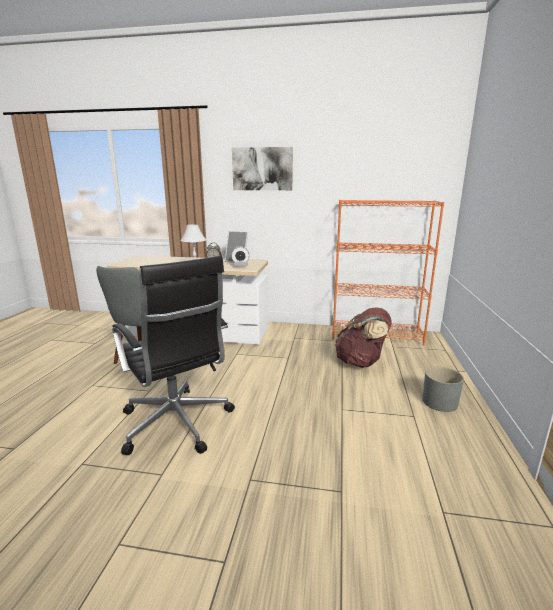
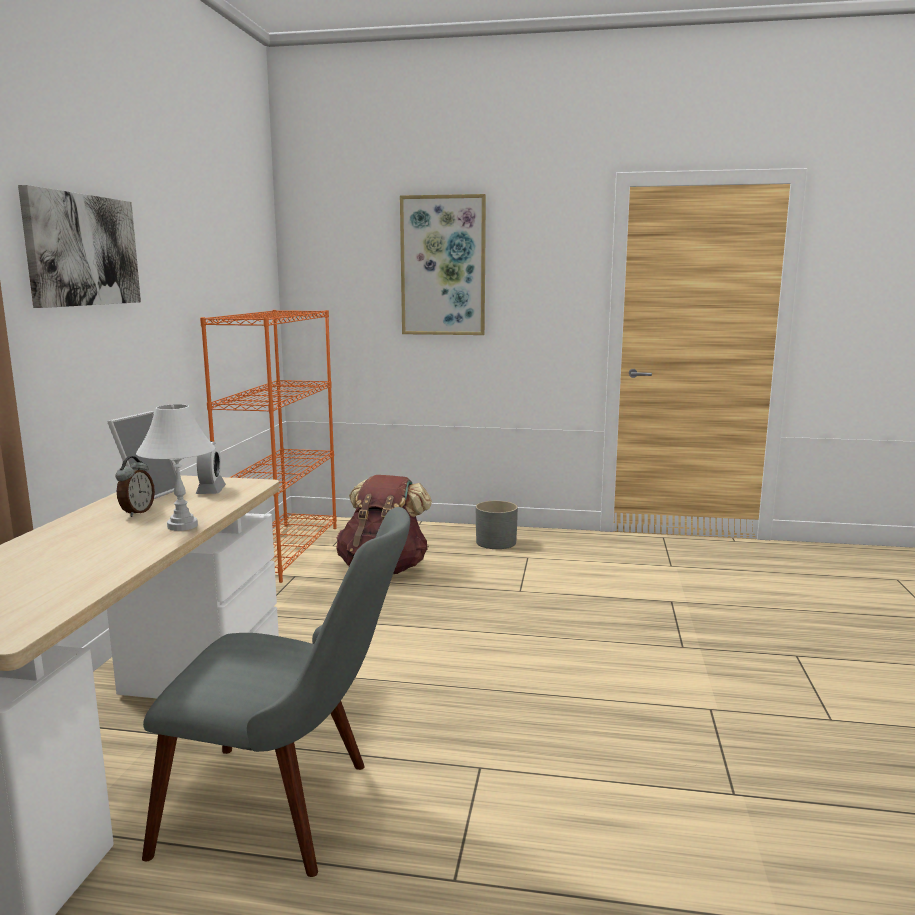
camera: 90 degrees left, 5 degrees down
black office chair [112,256,235,455] -> none
none -> picture [400,194,486,335]

